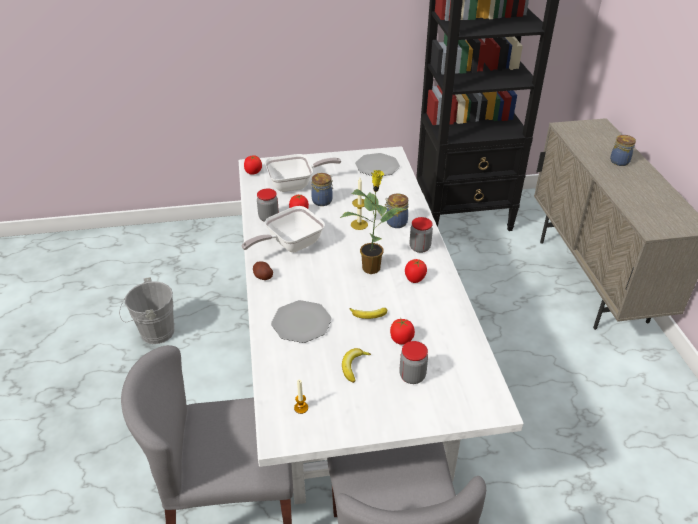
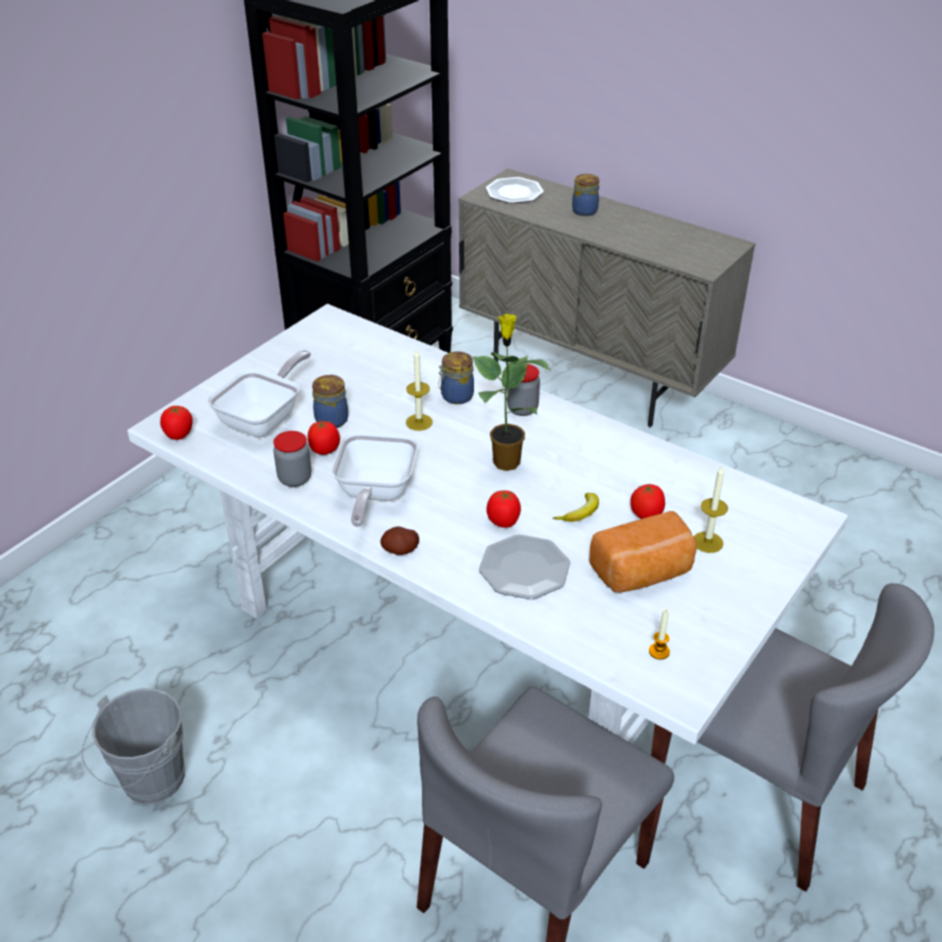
camera: 45 degrees left, 0 degrees up
banana [342,348,371,383] -> bread [589,511,697,593]
plate [355,153,400,176] -> plate moved to [485,177,544,203]
jar [399,341,428,384] -> candle [694,466,728,553]
tomato [405,259,427,283] -> tomato moved to [486,490,521,528]

